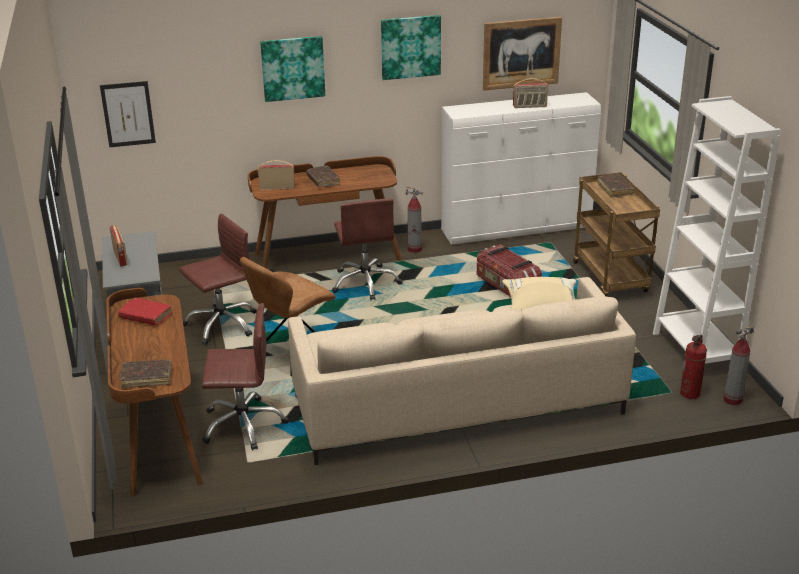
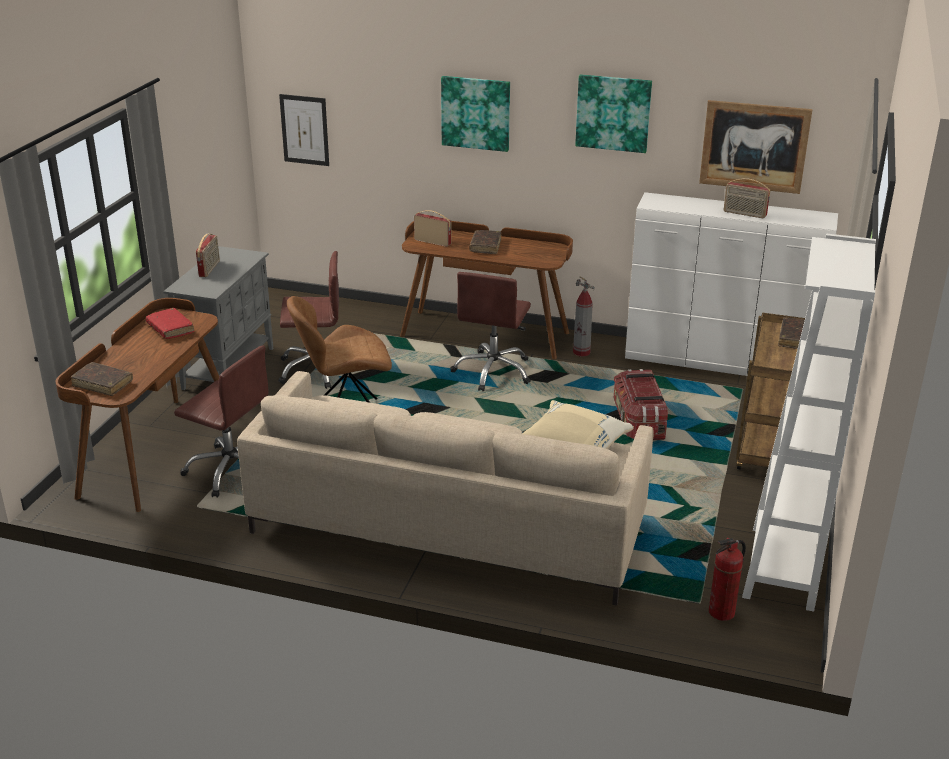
camera: 30 degrees right, 0 degrees up
fire extinguisher [723,326,755,405] -> none

